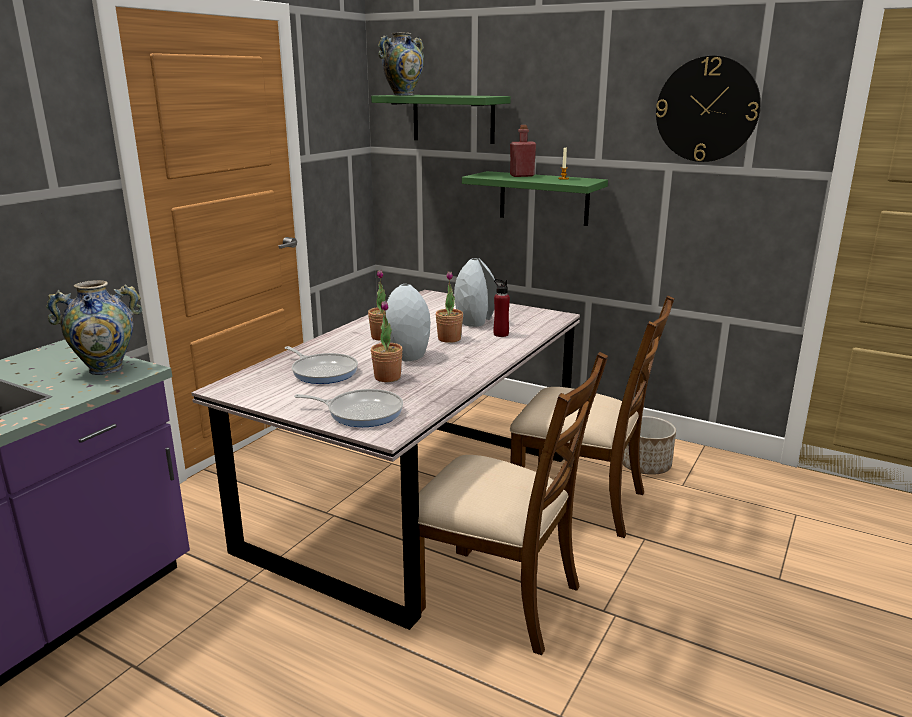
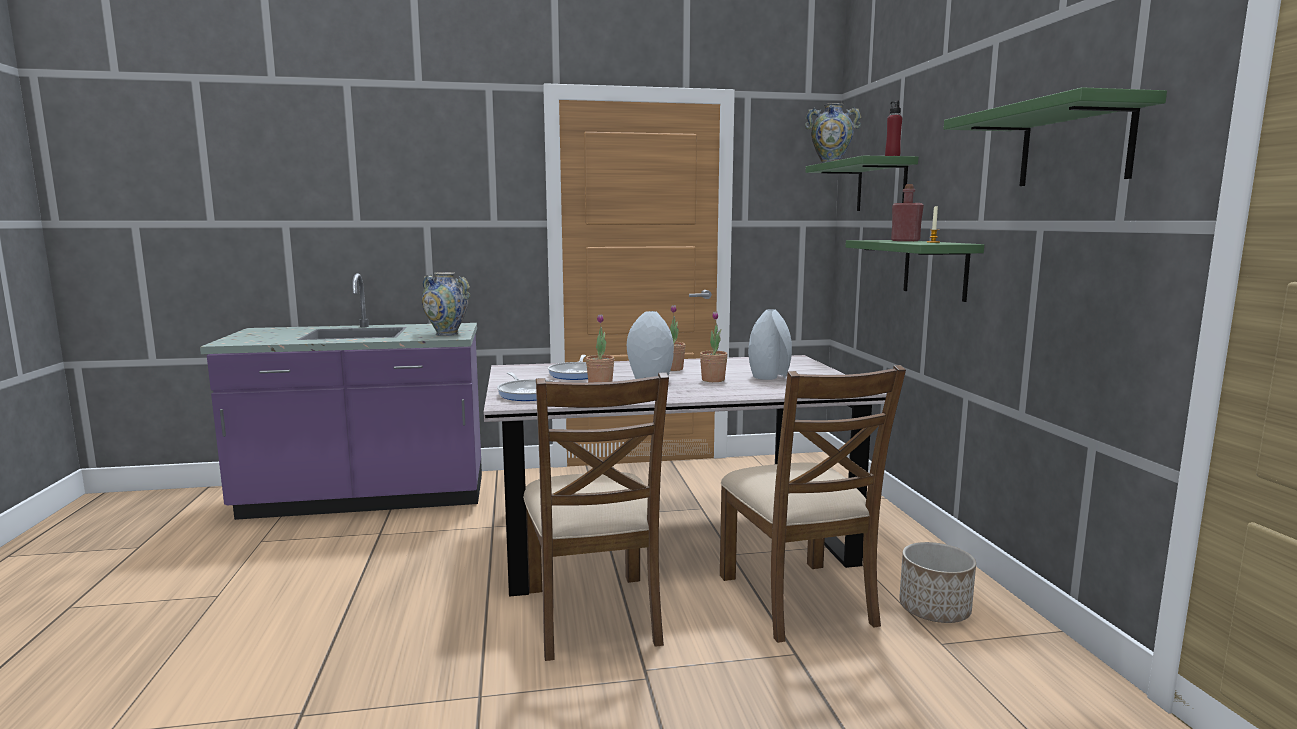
camera: 50 degrees right, 10 degrees down
red bottle [493,279,510,337] -> red bottle moved to [885,100,902,156]
wall clock [656,56,761,162] -> green shelf [944,87,1167,186]

